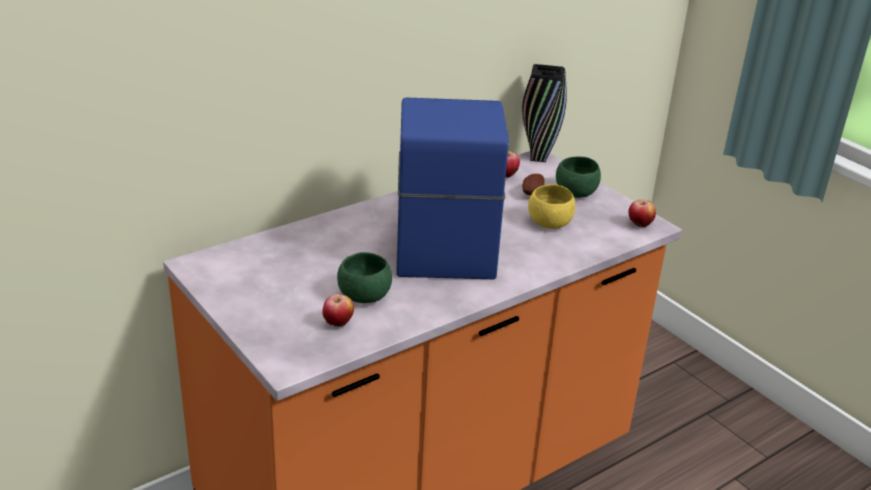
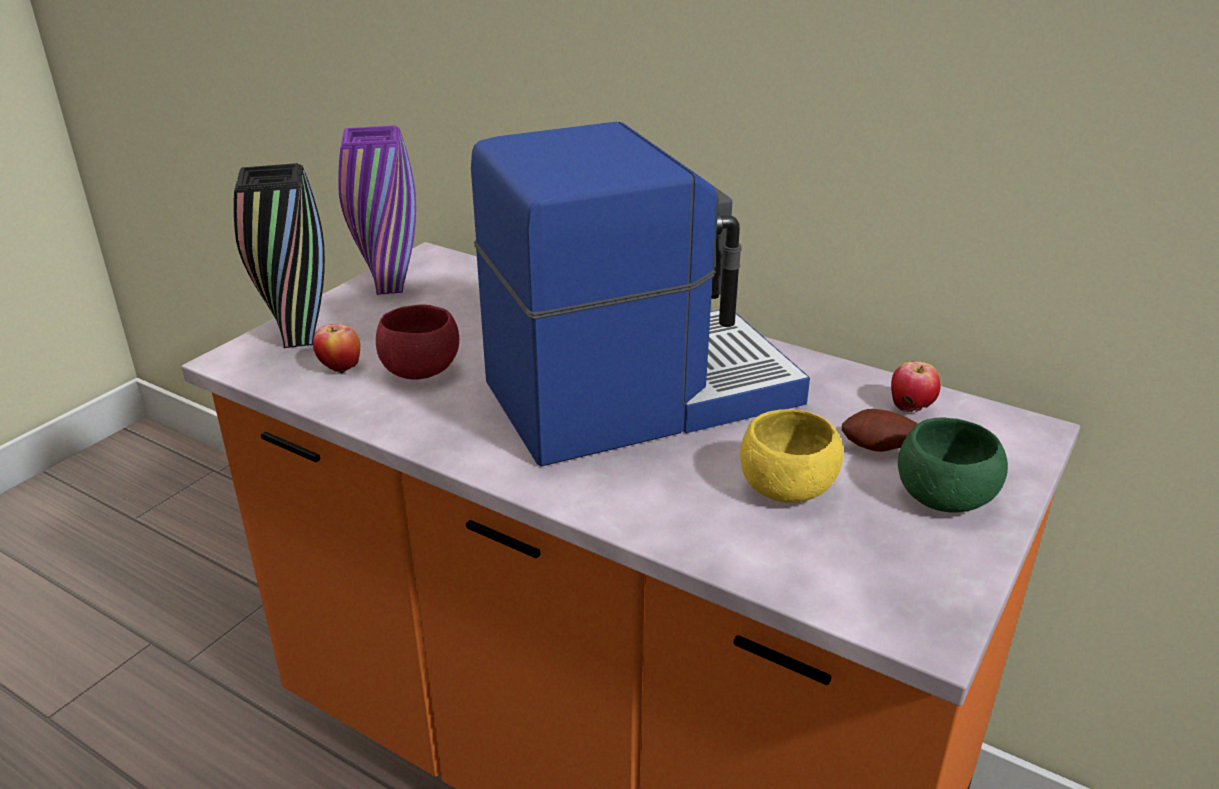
camera: 70 degrees right, 0 degrees up
green bowl [337,252,392,303] -> red bowl [376,304,459,380]
black vase [522,64,567,162] -> black vase moved to [234,163,325,348]
apple [628,199,656,227] -> none
none -> purple vase [338,125,416,295]

